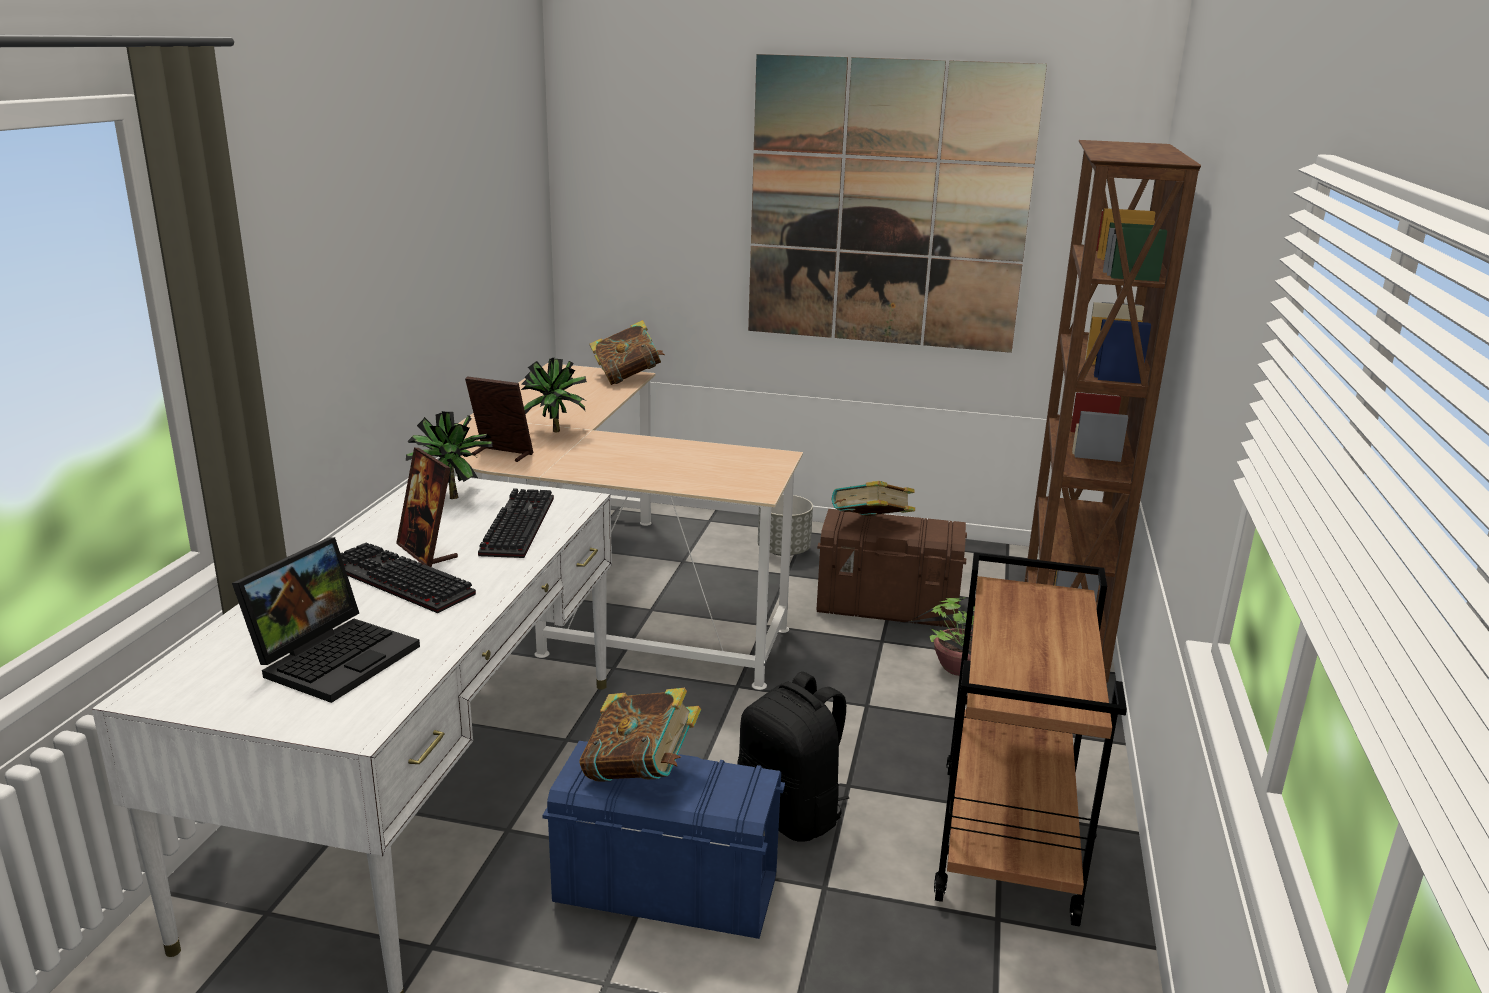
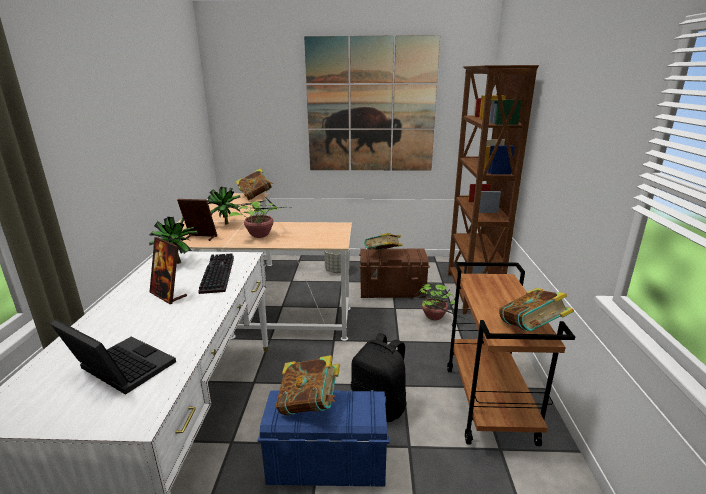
camera: 10 degrees left, 0 degrees up
laptop [232,537,420,703] -> laptop turned 75 degrees counterclockwise [50,319,176,395]
keyboard [340,542,476,613] -> none
none -> potted plant [228,197,289,238]
none -> book [499,288,574,331]

